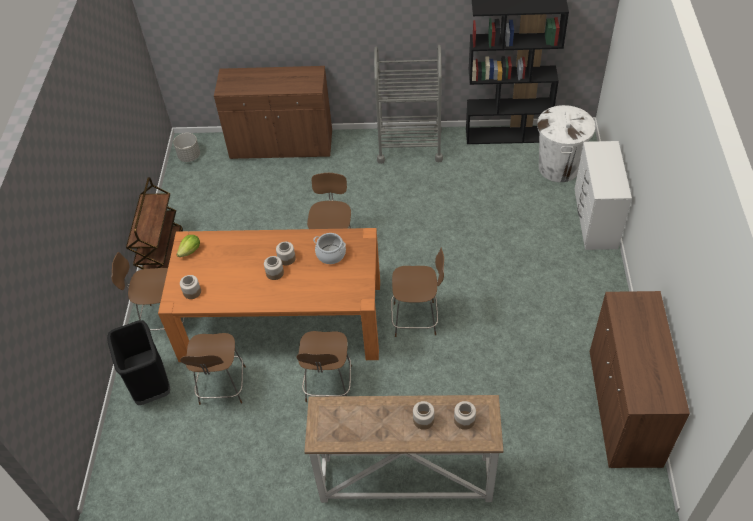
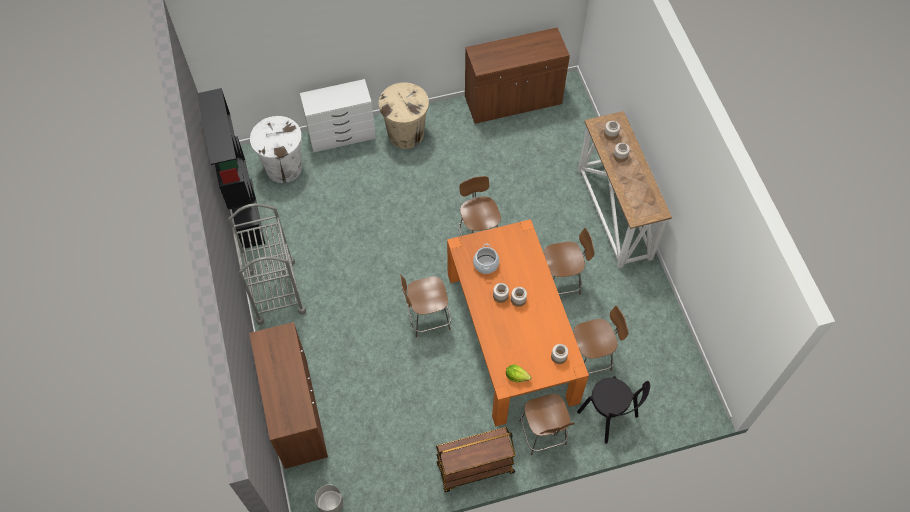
camera: 110 degrees left, 10 degrees up
black trash can [107,320,170,405] -> black chair [577,376,650,444]
none -> beige trash can [379,82,429,149]

